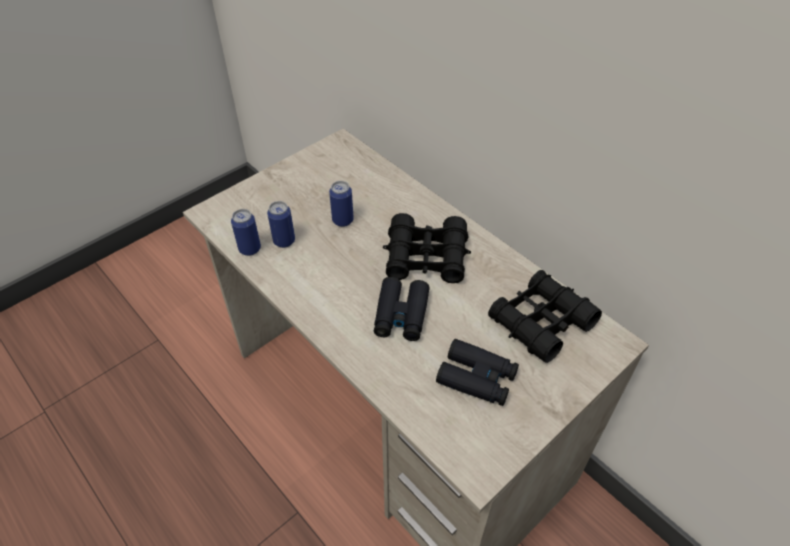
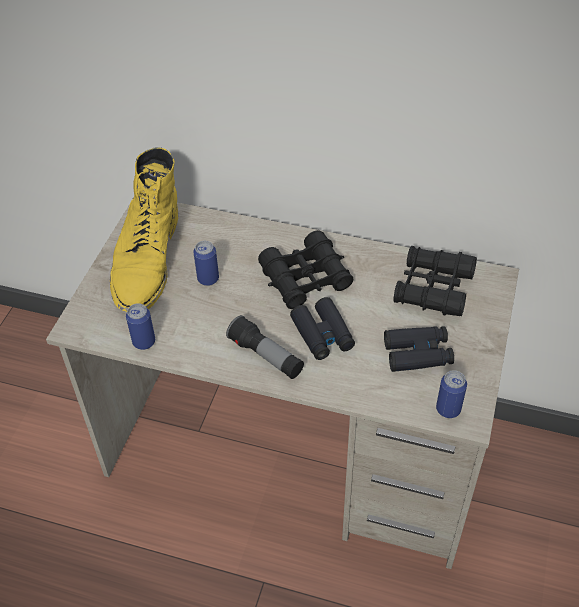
camera: 30 degrees left, 0 degrees up
can [267,201,295,248] -> can moved to [436,370,467,418]
none -> yellow boot [110,147,178,312]
none -> flashlight [226,315,304,379]

